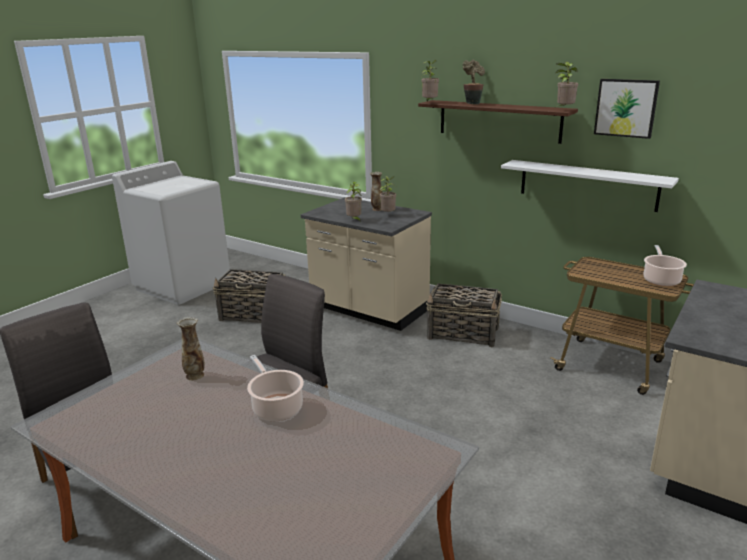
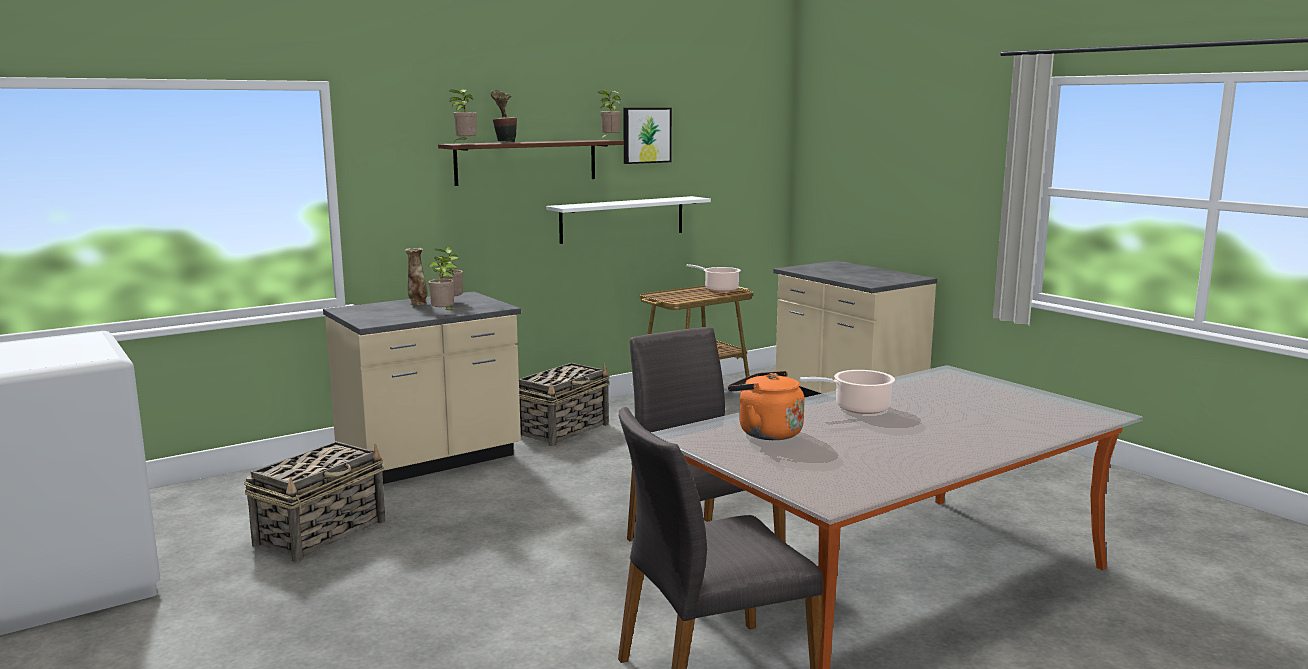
camera: 70 degrees left, 10 degrees down
vase [177,317,205,380] -> orange kettle [728,371,805,440]

